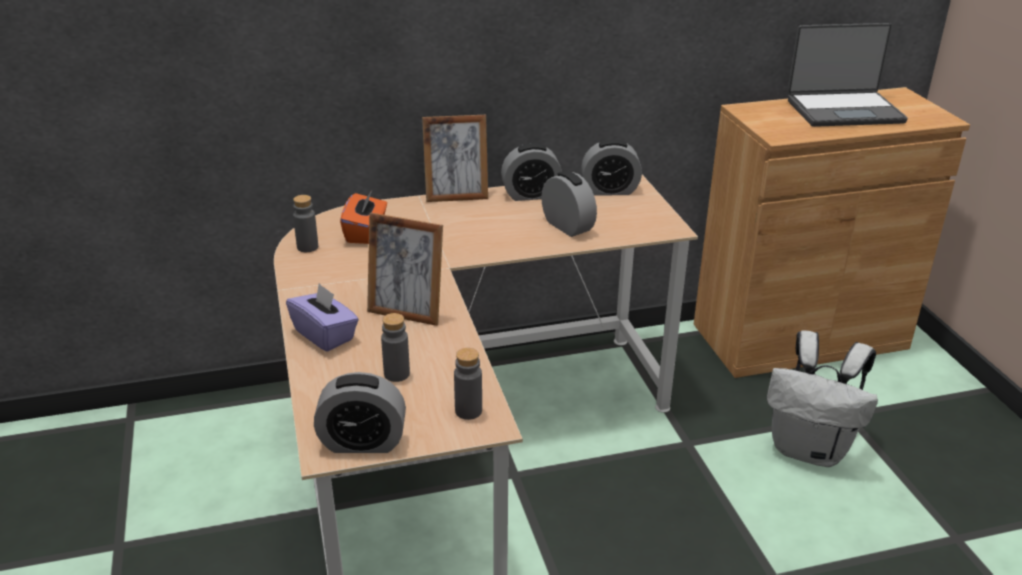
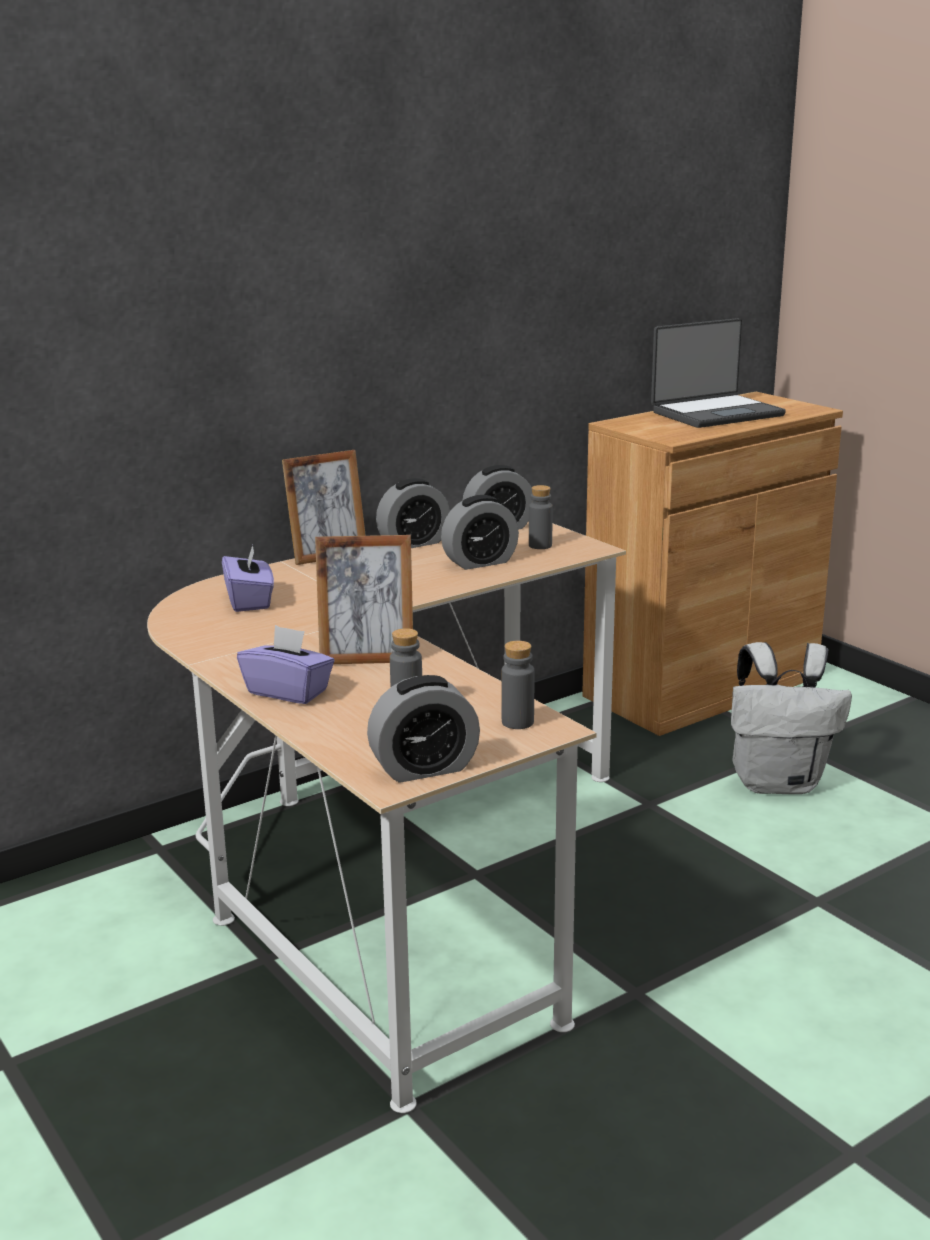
camera: 20 degrees left, 10 degrees down
grey bottle [293,195,318,252] -> grey bottle moved to [529,485,553,549]
orange tissue box [340,189,387,244] -> purple tissue box [222,545,274,612]
alarm clock [541,171,597,237] -> alarm clock turned 120 degrees clockwise [441,495,519,570]

